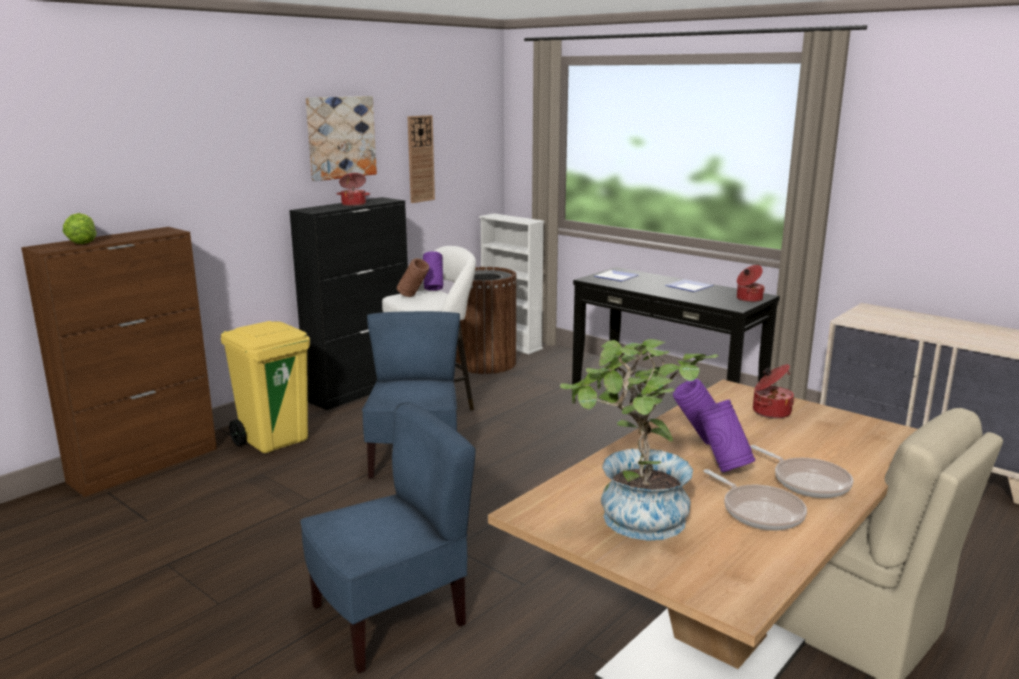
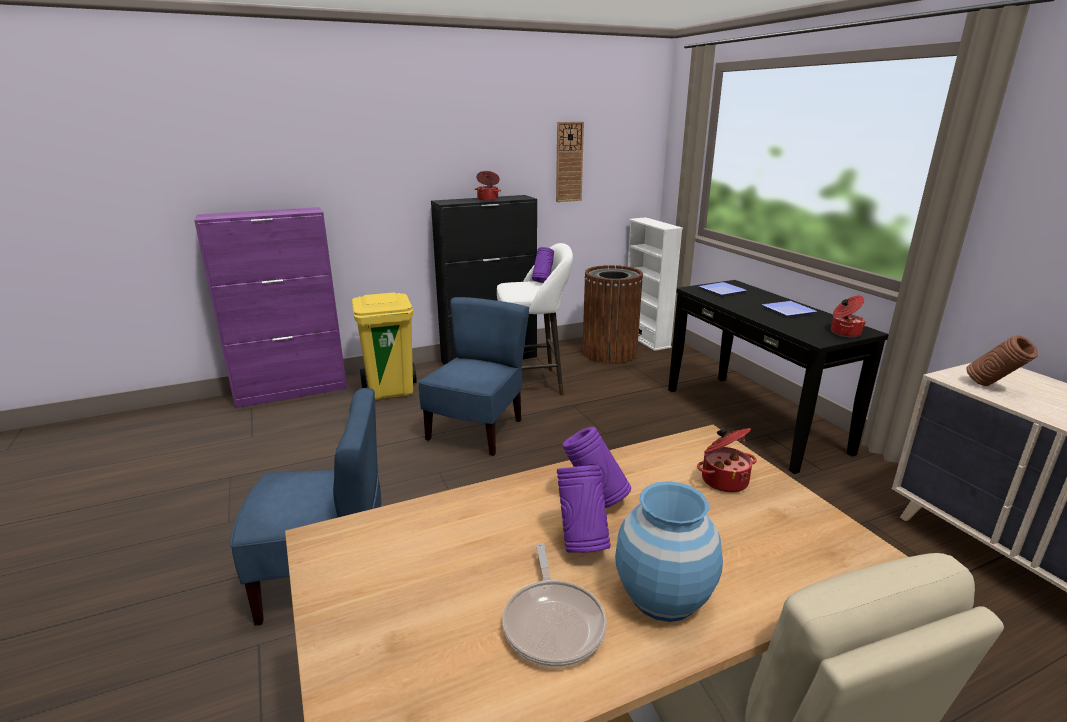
camera: 25 degrees right, 5 degrees up
brown cabinet [21,227,217,497] -> purple cabinet [194,207,347,408]
lettuce [63,213,97,244] -> none
picture [306,96,377,181] -> none
brown vase [397,258,429,297] -> brown vase moved to [966,335,1038,386]
potted plant [560,339,719,541] -> none
frying pan [750,445,853,498] -> blue vase [615,481,723,622]

